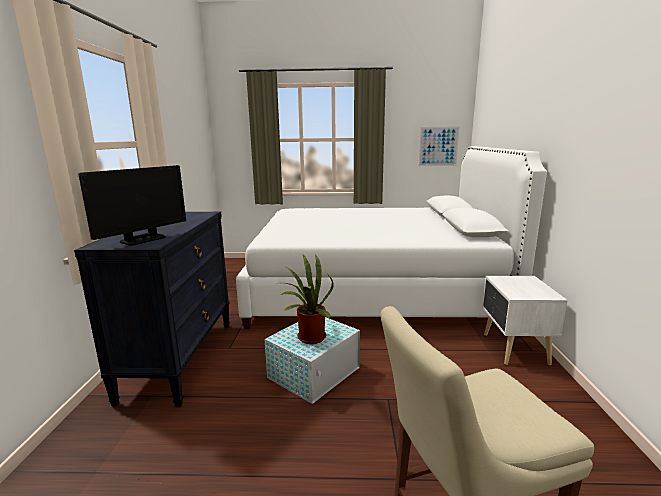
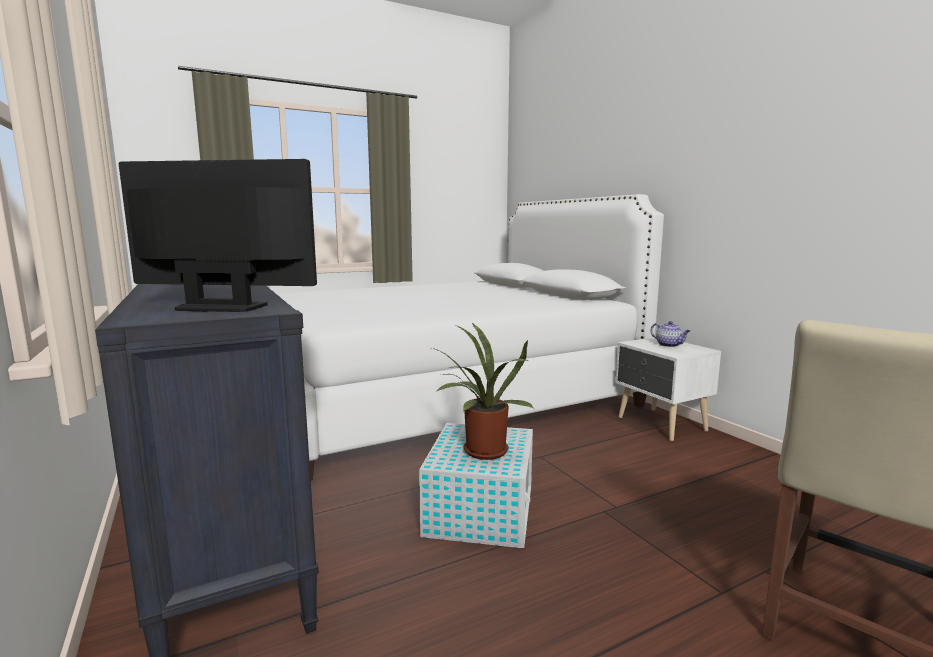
camera: 30 degrees left, 5 degrees down
monitor [78,165,186,246] -> monitor turned 90 degrees counterclockwise [119,159,317,312]
picture [418,126,460,166] -> none
none -> teapot [650,321,690,347]

